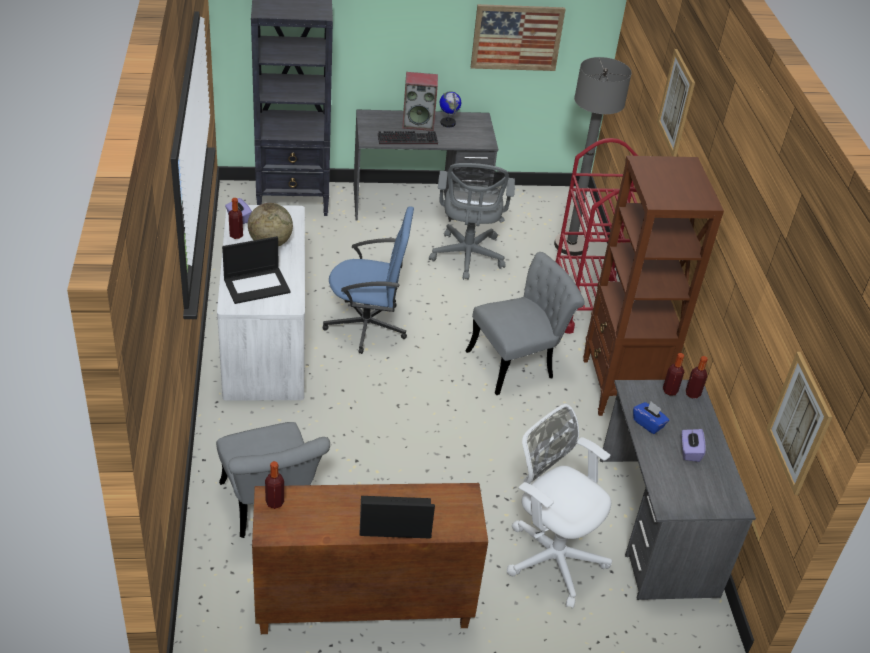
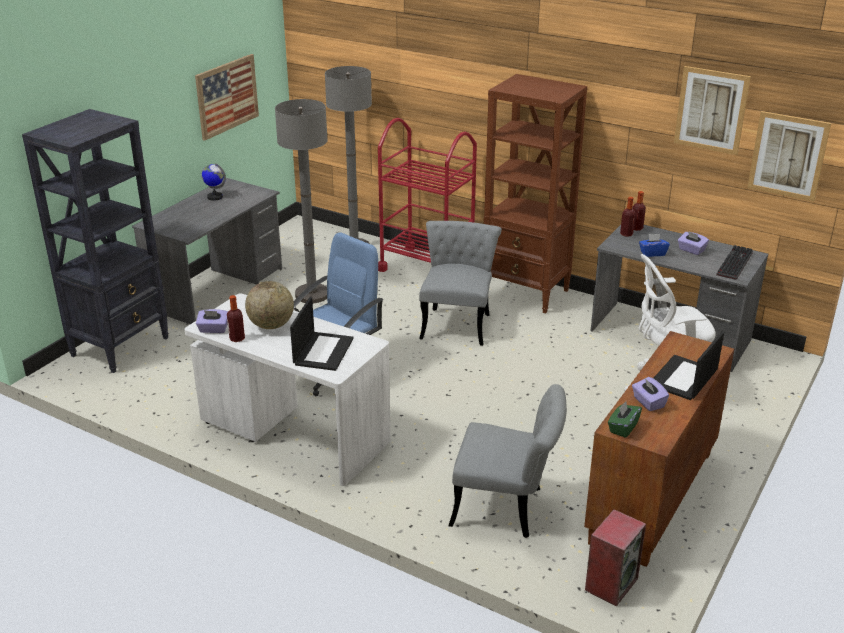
camera: 50 degrees left, 10 degrees down
bottle [265,461,284,509] -> green tissue box [608,401,642,438]
keyboard [378,131,438,144] -> keyboard moved to [716,245,753,280]
speaker [402,72,438,131] -> speaker moved to [585,509,646,607]
grey office chair [429,163,515,280] -> grey floor lamp [275,99,328,303]
picture [657,49,695,157] -> picture moved to [674,66,751,155]
none -> purple tissue box [632,377,669,411]

